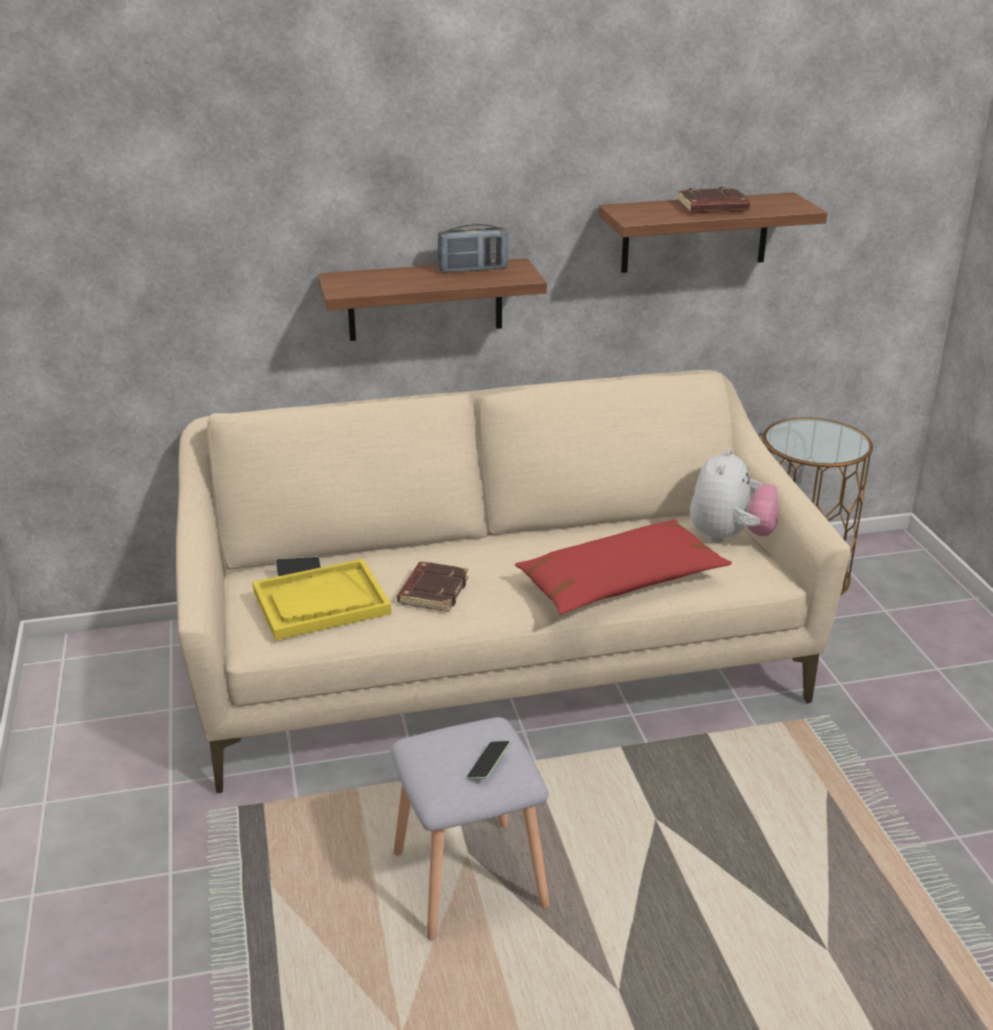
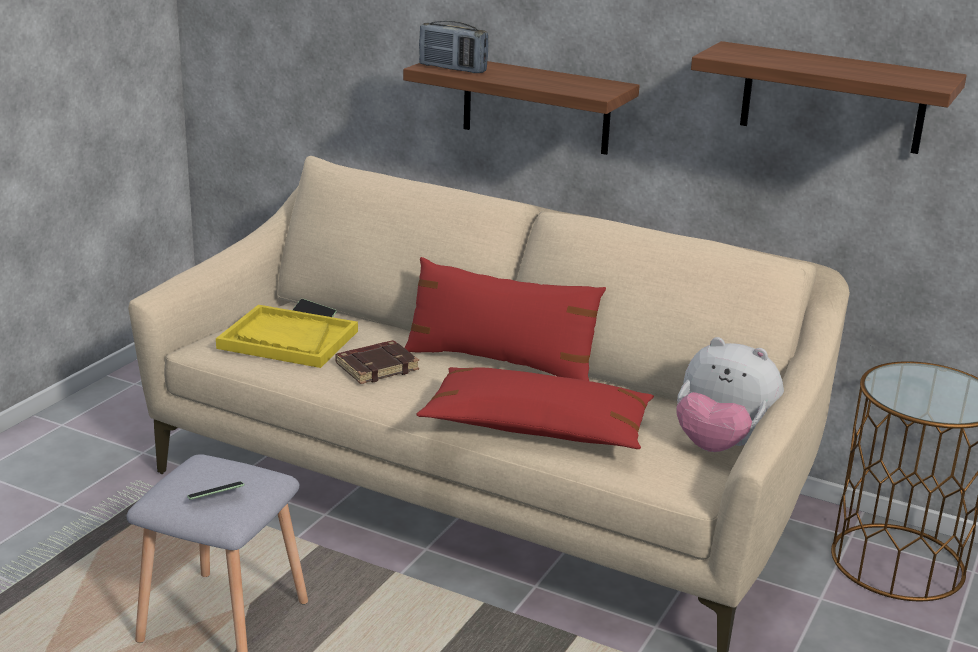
camera: 40 degrees right, 5 degrees down
radio [438,224,508,273] -> radio moved to [419,21,488,73]
brown book [677,187,750,213] -> none
plush toy [690,448,779,543] -> plush toy turned 60 degrees clockwise [676,337,784,452]
none -> red pillow [404,257,606,381]

